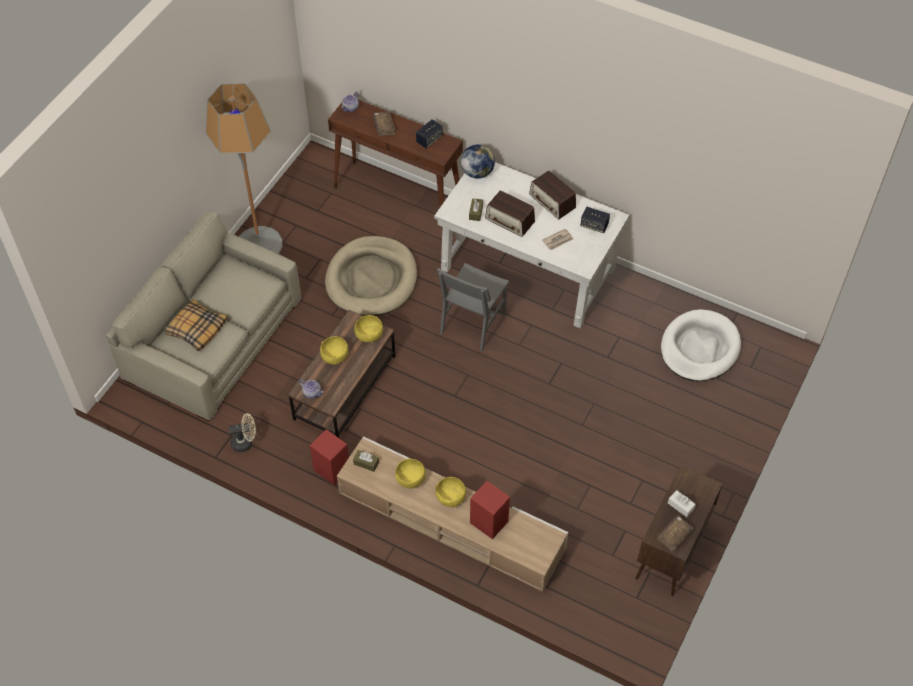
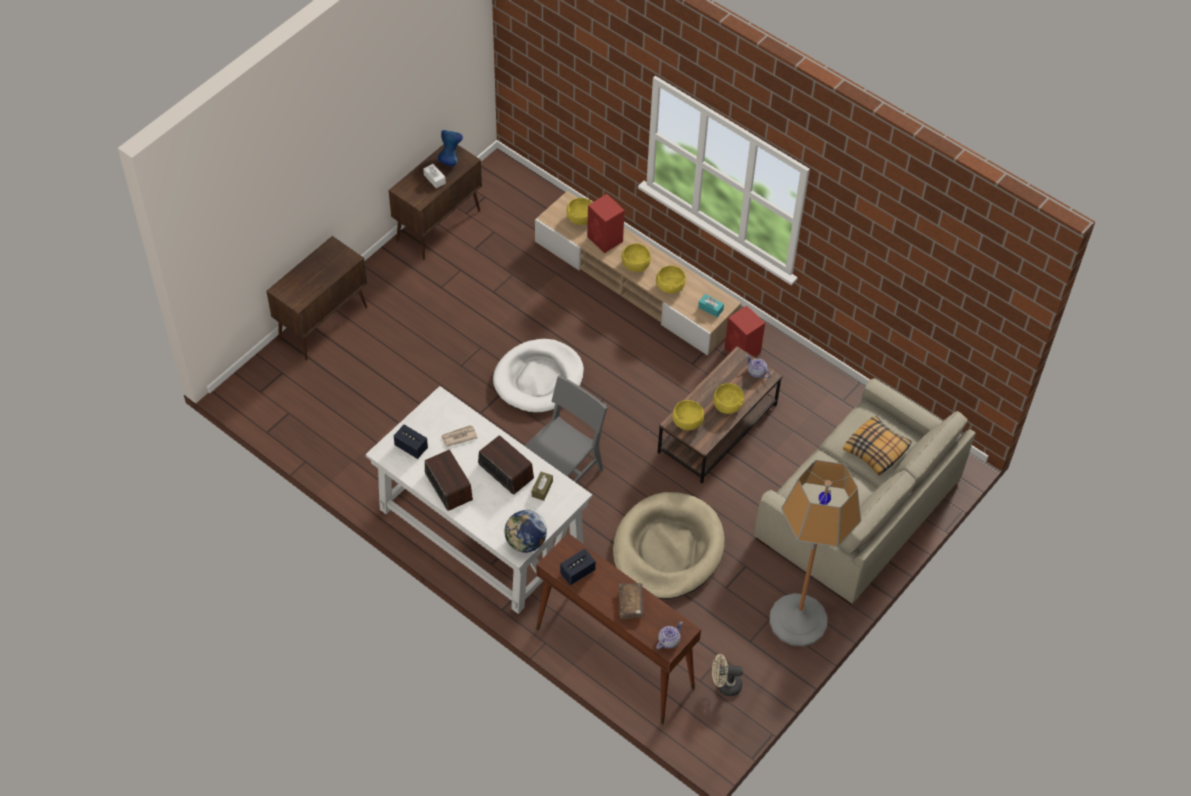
camera: 170 degrees left, 0 degrees up
beige fan [228,413,256,452] -> beige fan moved to [712,654,743,696]
brown tissue box [353,450,379,472] -> turquoise tissue box [698,294,724,317]
brown book [657,515,694,553] -> blue vase [438,130,463,166]
white dog bed [661,309,741,381] -> white dog bed moved to [493,339,584,413]
none -> brown cabinet [266,236,367,360]
none -> yellow bowl [567,198,593,225]

